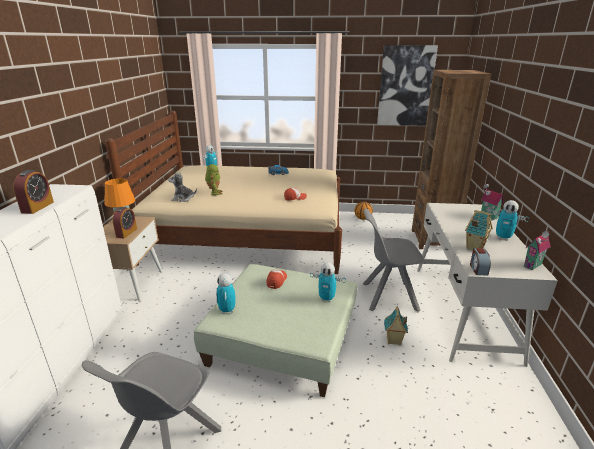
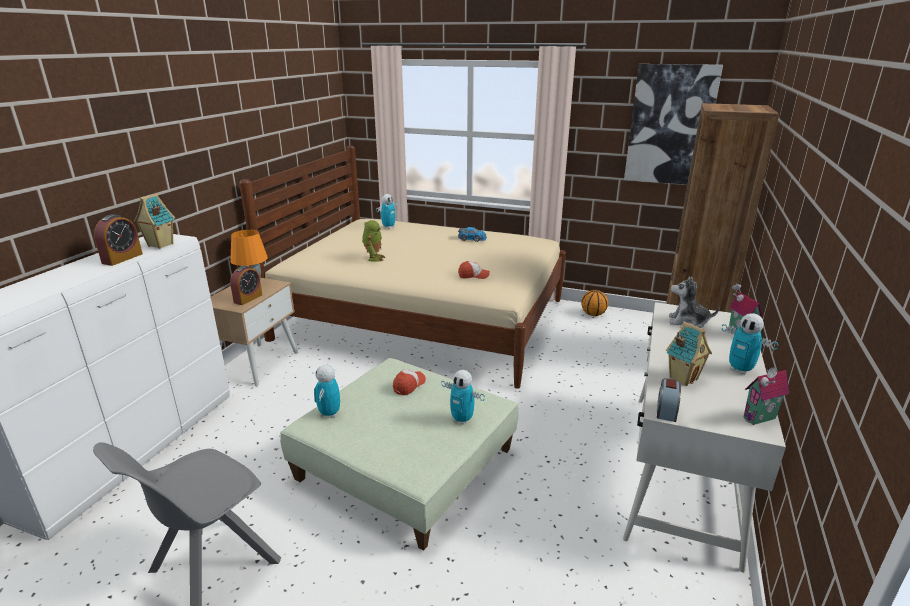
camera: 15 degrees right, 0 degrees up
plush toy [168,172,197,202] -> plush toy moved to [669,276,720,328]
grey chair [363,209,425,312] -> none
toy house [384,306,408,346] -> toy house moved to [134,193,175,249]

